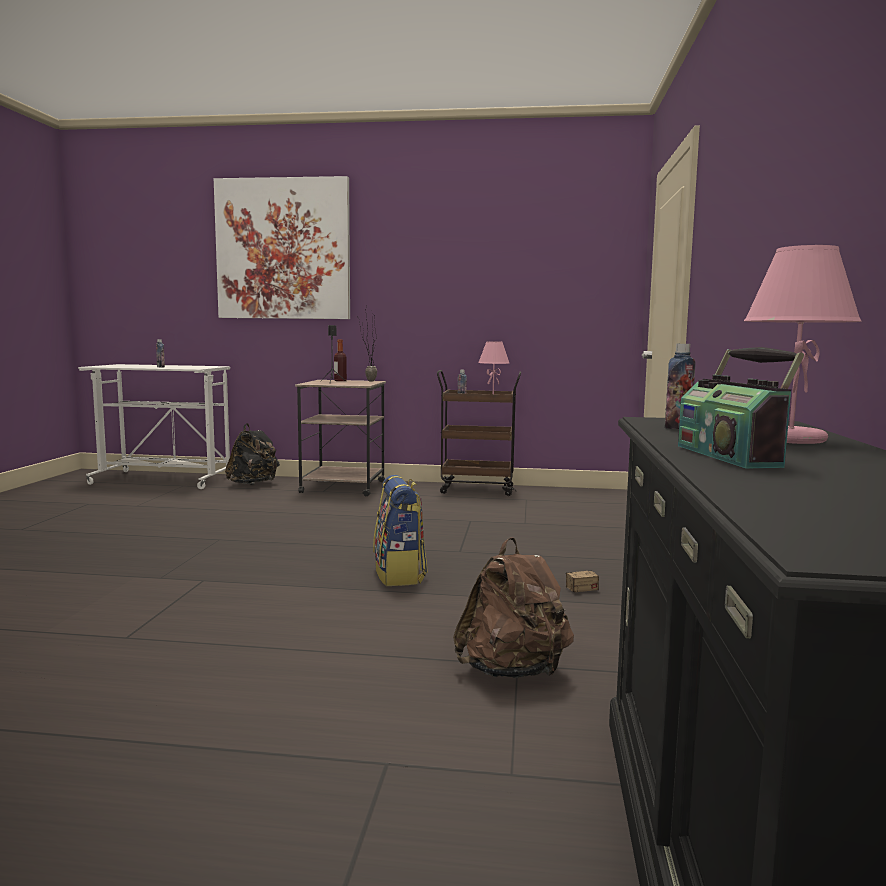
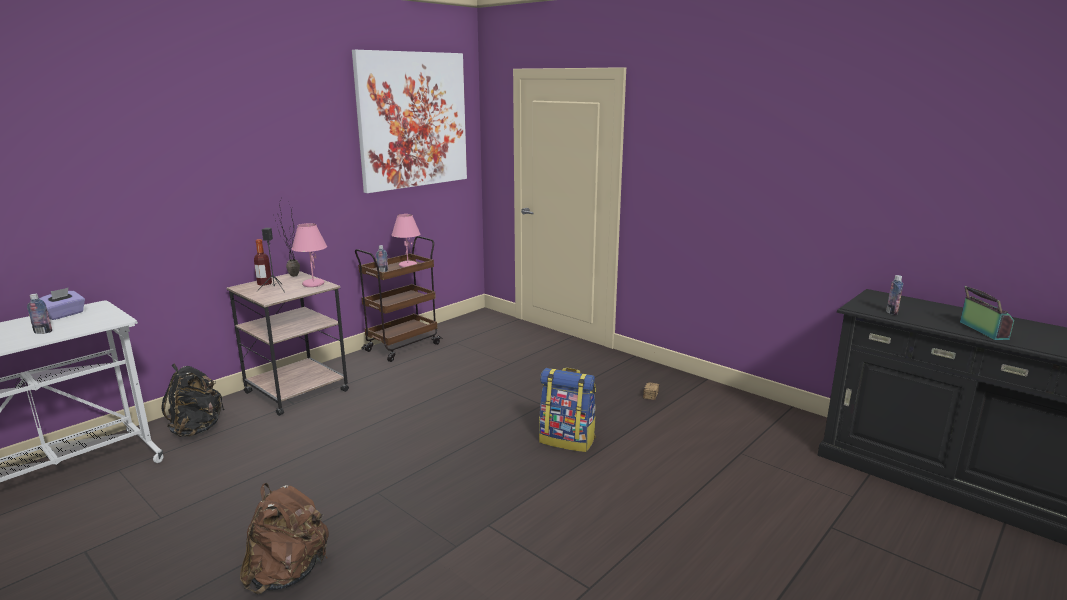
camera: 55 degrees left, 10 degrees up
picture [214,176,350,319] -> picture moved to [352,50,467,193]
brown backpack [453,537,574,678] -> brown backpack moved to [240,483,329,594]
radio [678,347,804,468] -> radio turned 120 degrees counterclockwise [960,286,1014,340]
pink table lamp [744,245,862,444] -> pink table lamp moved to [292,223,327,287]
none -> purple tissue box [39,288,85,320]

